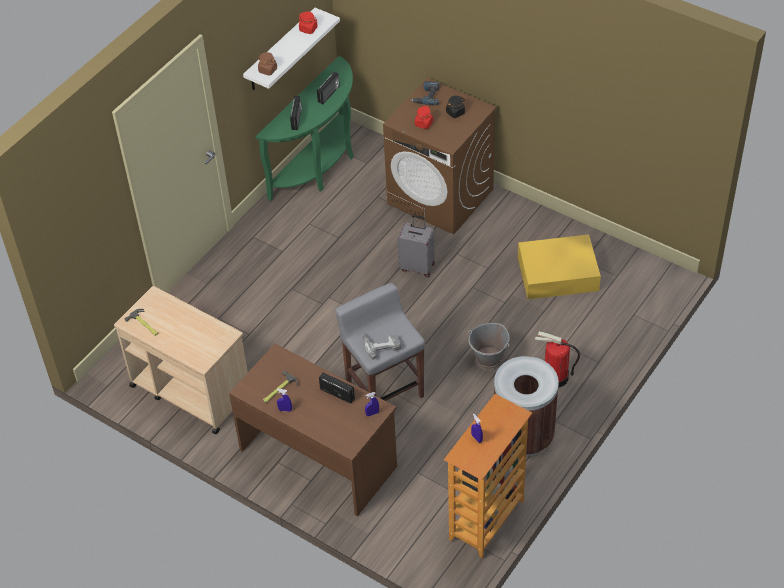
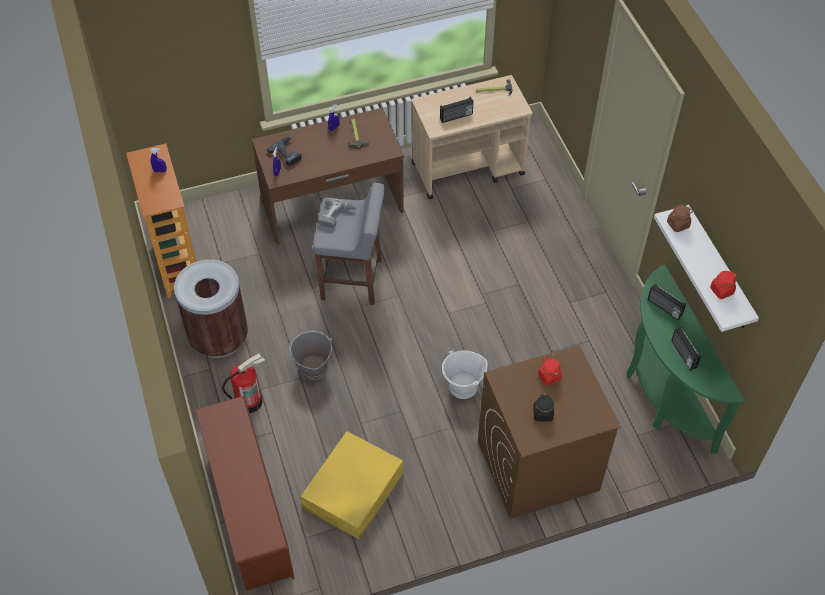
camera: 125 degrees right, 5 degrees up
radio [319,373,355,404] -> radio moved to [440,97,474,123]
grey suitcase [397,215,435,277] -> white bucket [442,350,488,399]
power drill [411,81,440,105] -> power drill moved to [267,136,302,167]
none -> brown shoe rack [195,396,295,591]

